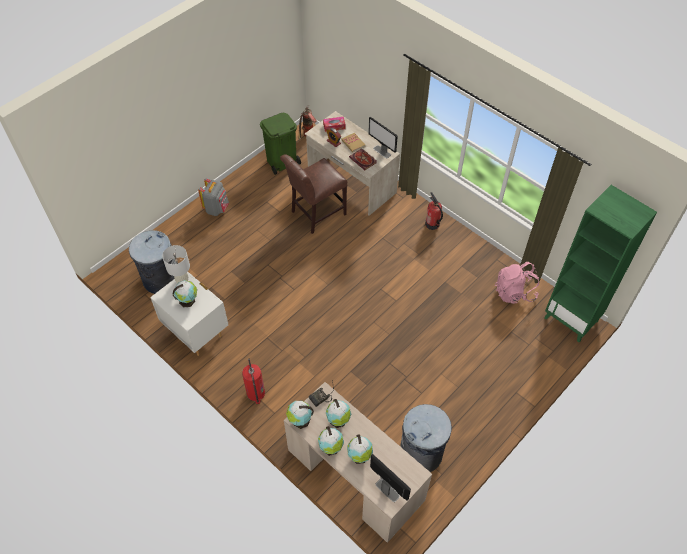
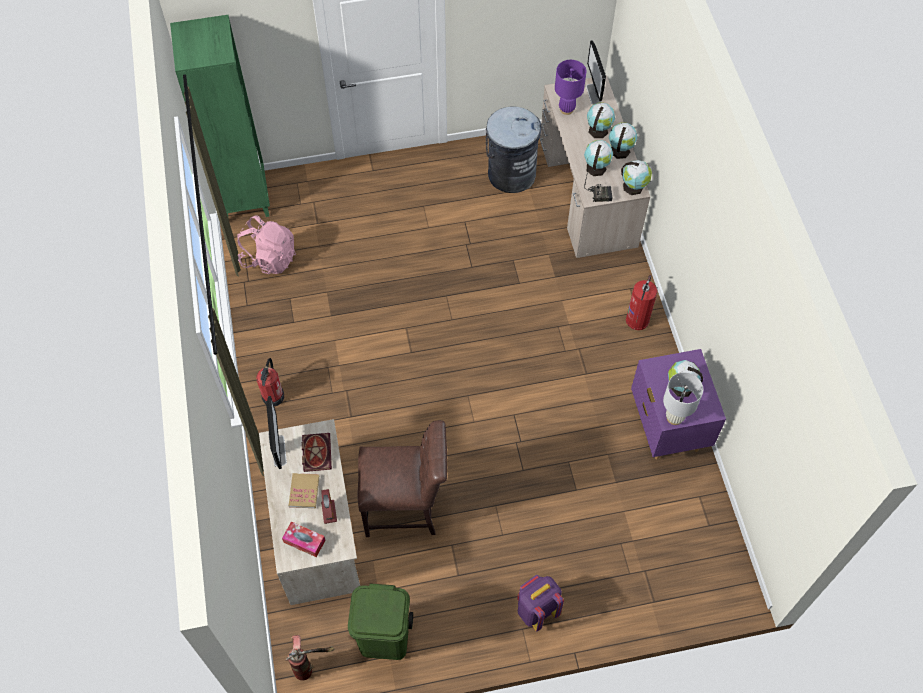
camera: 145 degrees left, 5 degrees up
grey trash can [129,230,176,294] -> none
white nightstand [150,272,228,356] -> purple nightstand [631,349,726,459]
grey backpack [198,178,229,216] -> purple backpack [517,575,564,631]
none -> purple table lamp [555,60,586,115]

